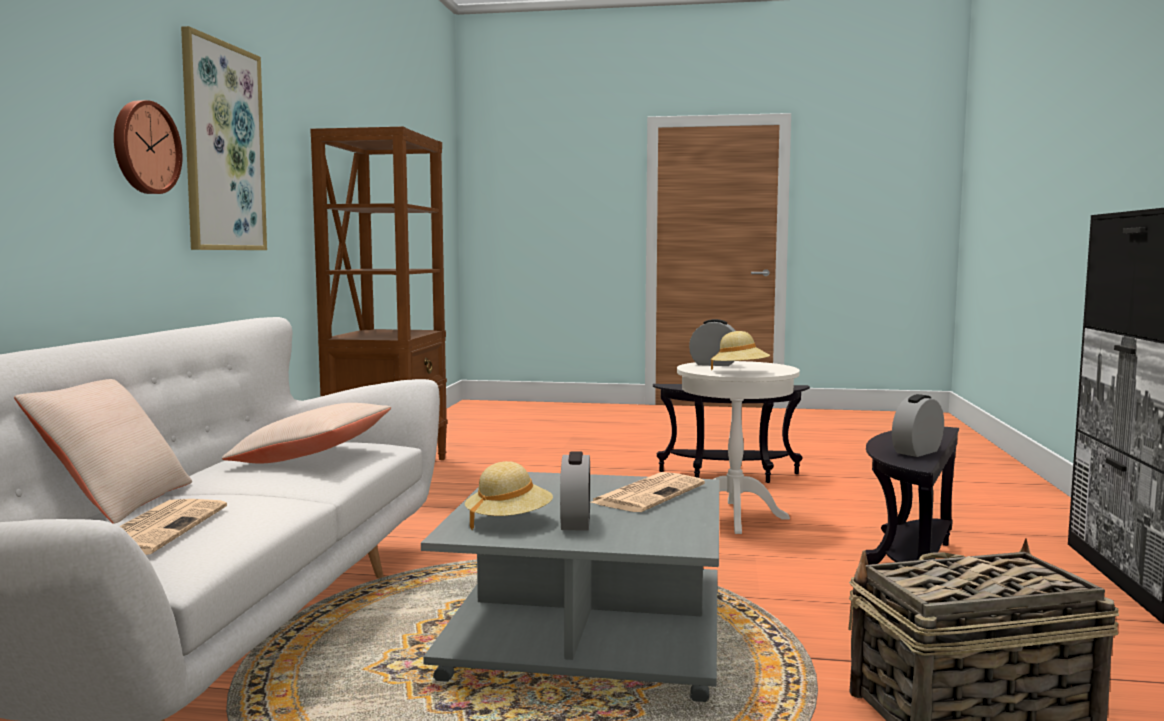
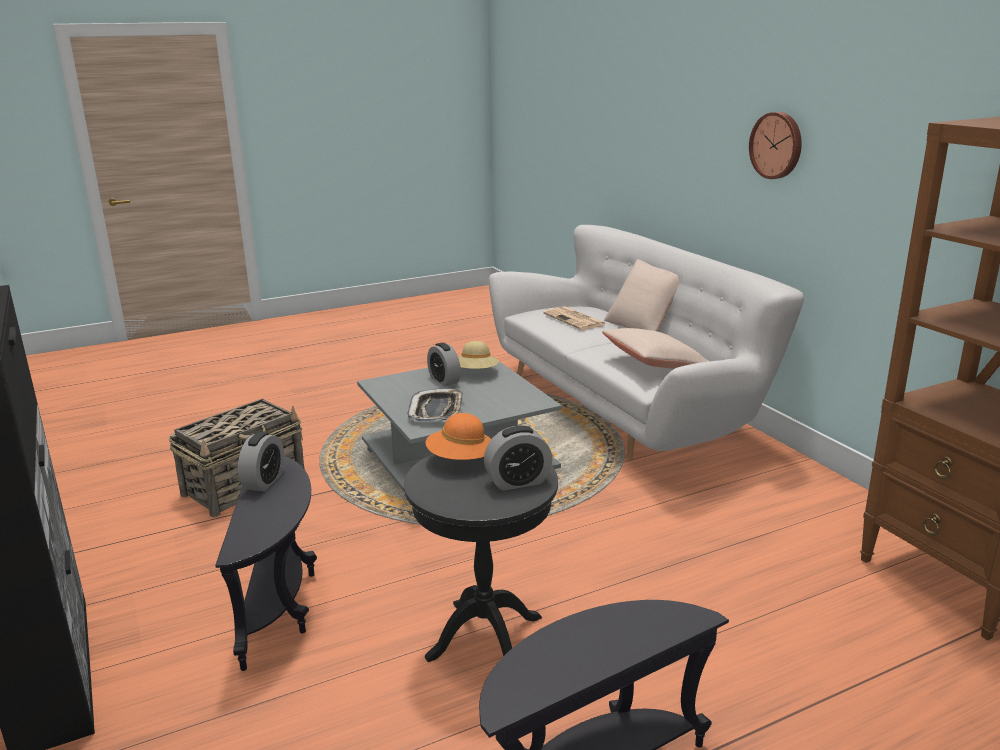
camera: 145 degrees right, 15 degrees up
picture [181,26,267,250] -> none
newspaper [590,472,705,512] -> tray [407,388,463,422]
white side table [677,361,800,534] -> black side table [404,454,558,662]
beige hat [711,331,770,371] -> orange hat [425,413,491,460]

